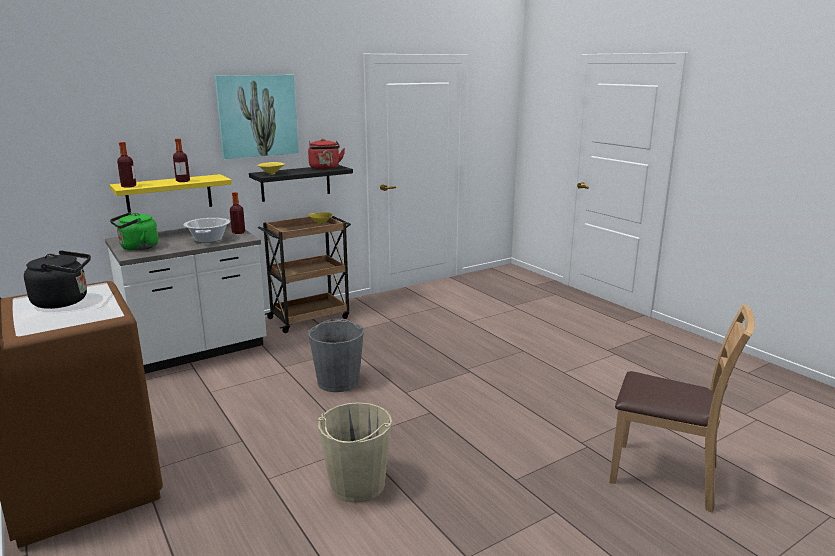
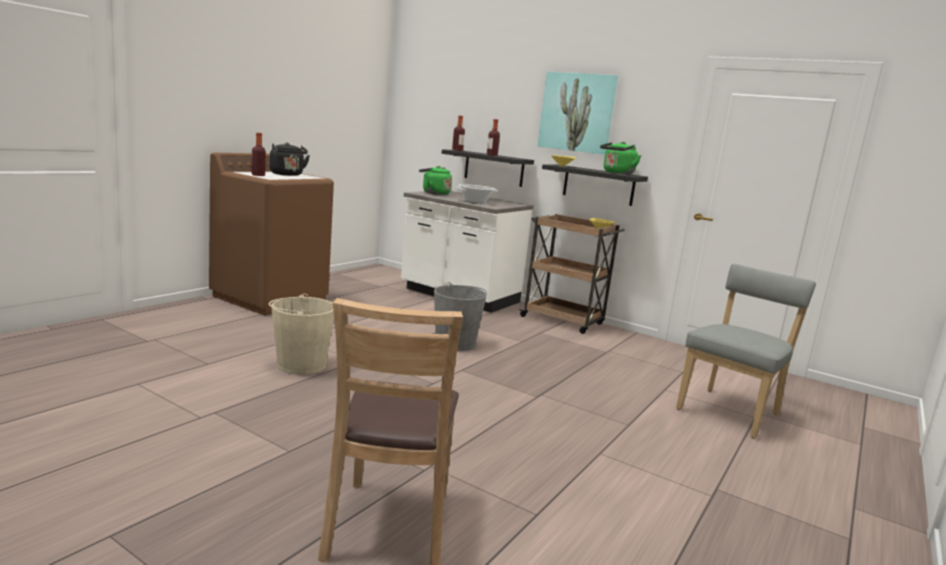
camera: 65 degrees right, 5 degrees down
yellow shelf [110,174,232,213] -> black shelf [442,149,534,187]
bottle [230,192,245,234] -> bottle moved to [252,133,266,176]
red kettle [308,138,345,170] -> green kettle [600,141,641,174]
none -> grey chair [676,264,816,439]

